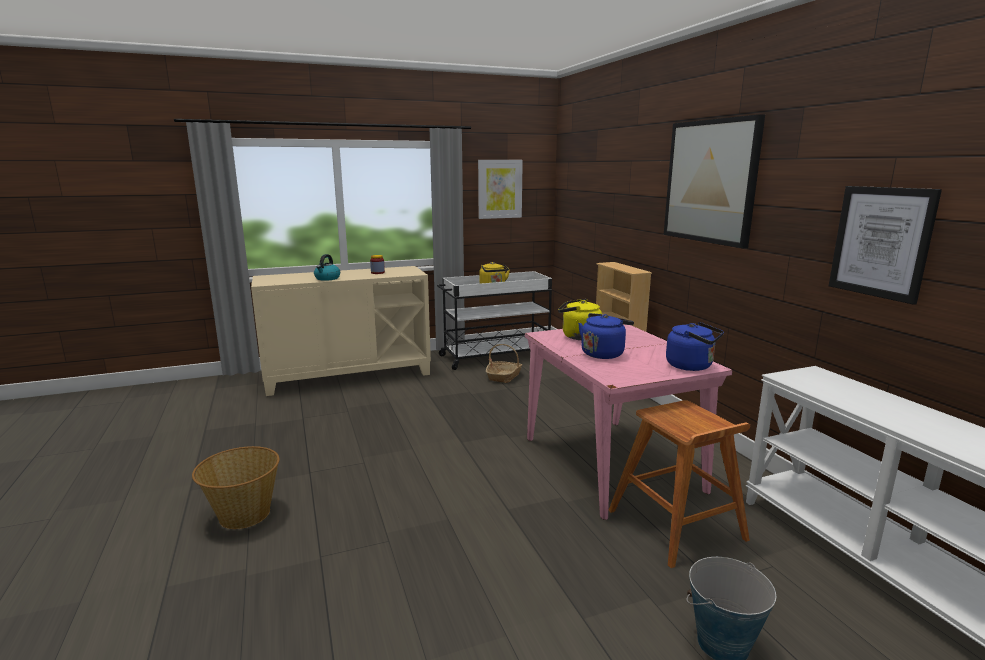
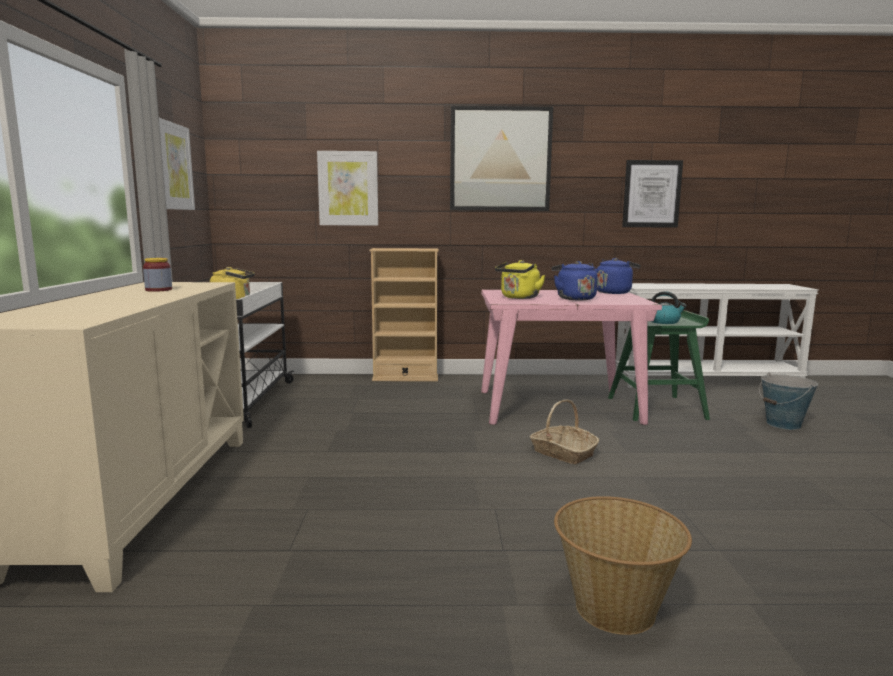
camera: 70 degrees left, 5 degrees down
kettle [314,254,340,281] -> kettle moved to [650,291,687,324]
basket [486,344,522,383] -> basket moved to [530,399,599,464]
brown stool [608,400,750,568] -> green stool [608,310,710,421]
none -> picture [317,151,378,226]

